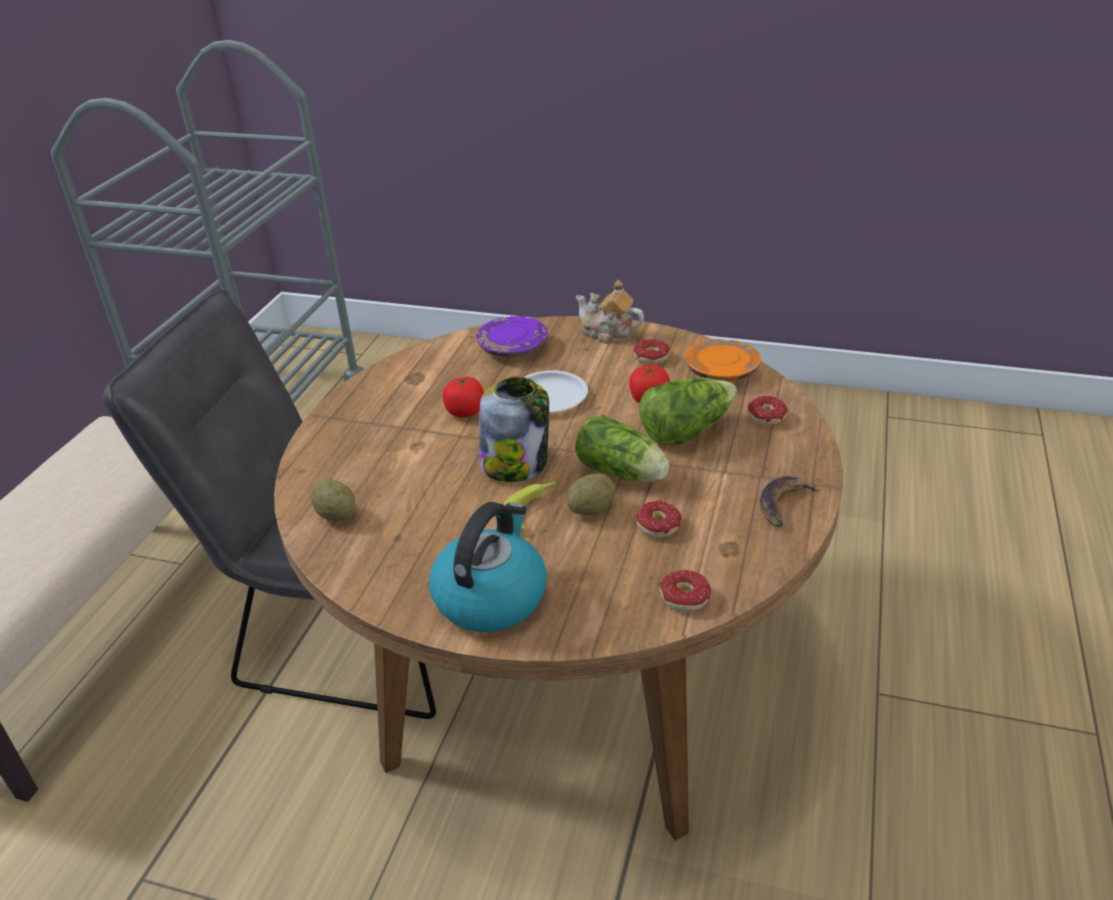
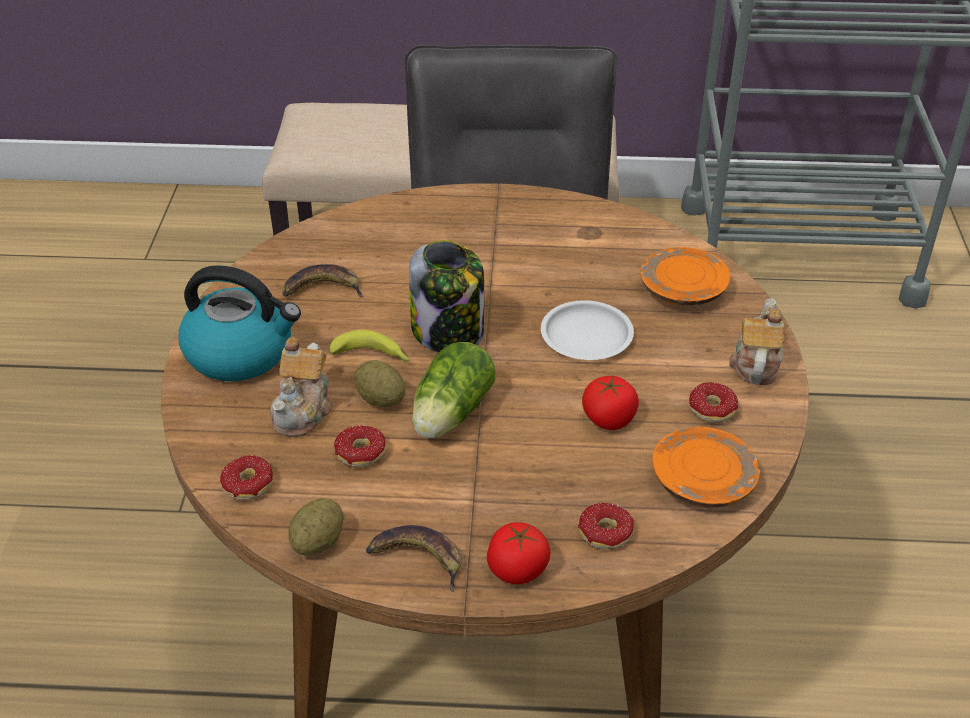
camera: 75 degrees right, 5 degrees up
potato [311,479,355,521] -> potato moved to [288,498,343,555]
tomato [443,376,484,418] -> tomato moved to [487,522,551,584]
purple plate [476,316,548,358] -> orange plate [640,247,731,306]
lettuce [639,378,737,446] -> none
none -> teapot [270,337,333,437]
none -> banana [283,264,363,298]

